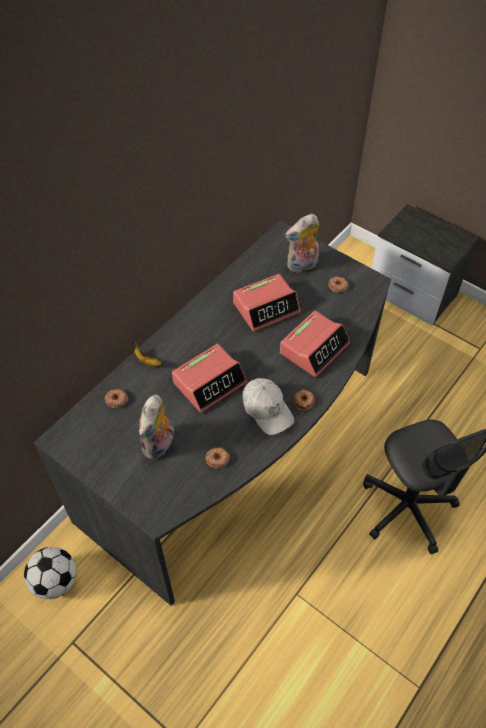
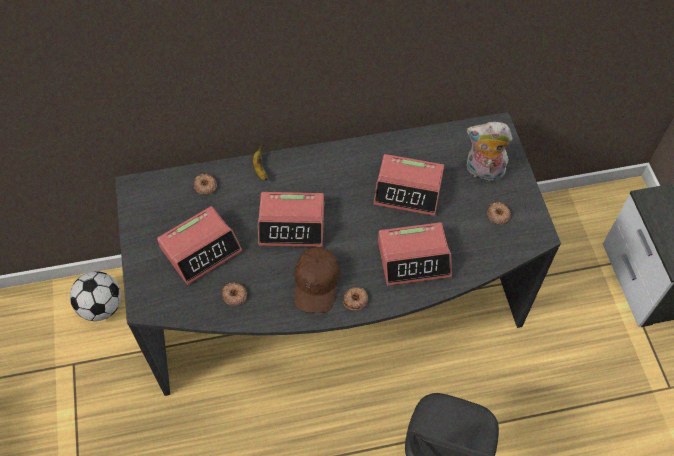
camera: 40 degrees right, 5 degrees up
plush toy [138,395,174,460] -> alarm clock [157,206,242,285]
white cap [242,378,294,435] -> brown cap [294,247,339,313]

